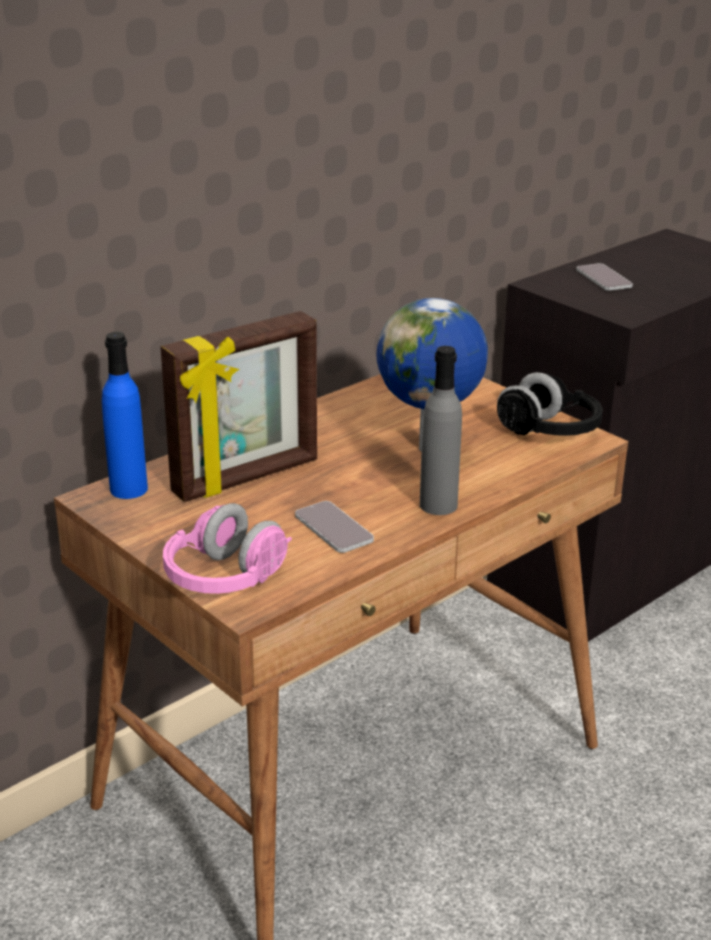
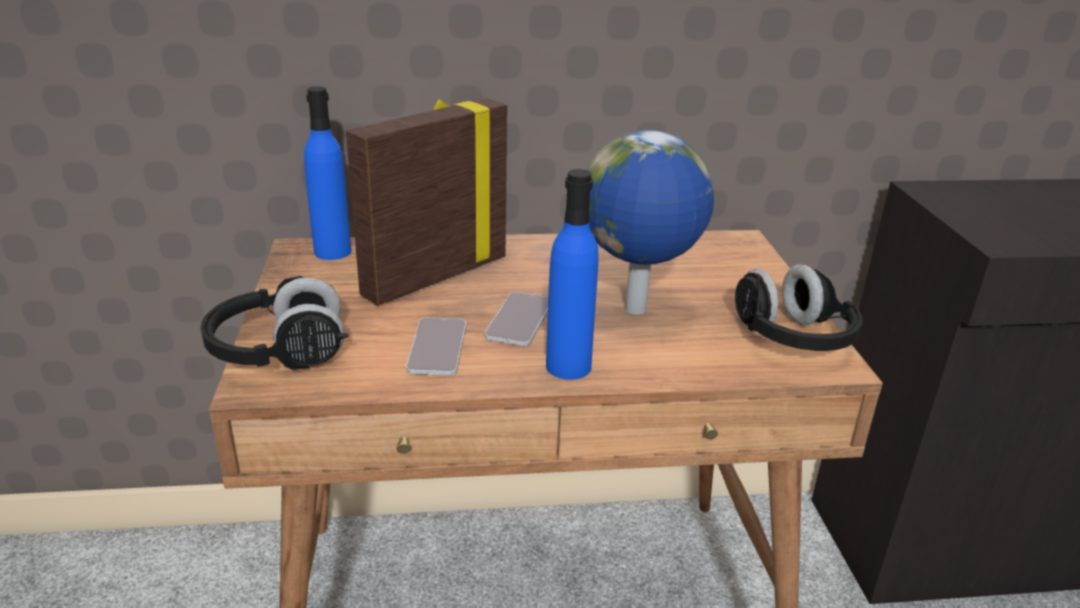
camera: 35 degrees right, 0 degrees up
picture frame [161,311,317,502] -> picture frame turned 135 degrees clockwise [346,98,507,306]
pink headphones [163,503,292,594] -> black headphones [200,276,349,370]
grey bottle [420,346,462,515] -> blue bottle [546,169,599,380]
phone [576,263,633,291] -> phone moved to [485,292,548,346]

